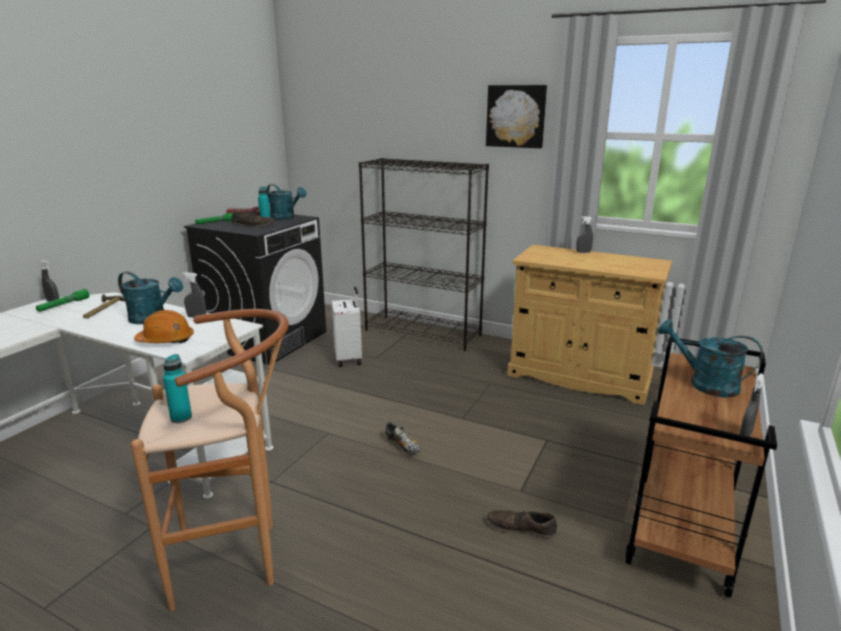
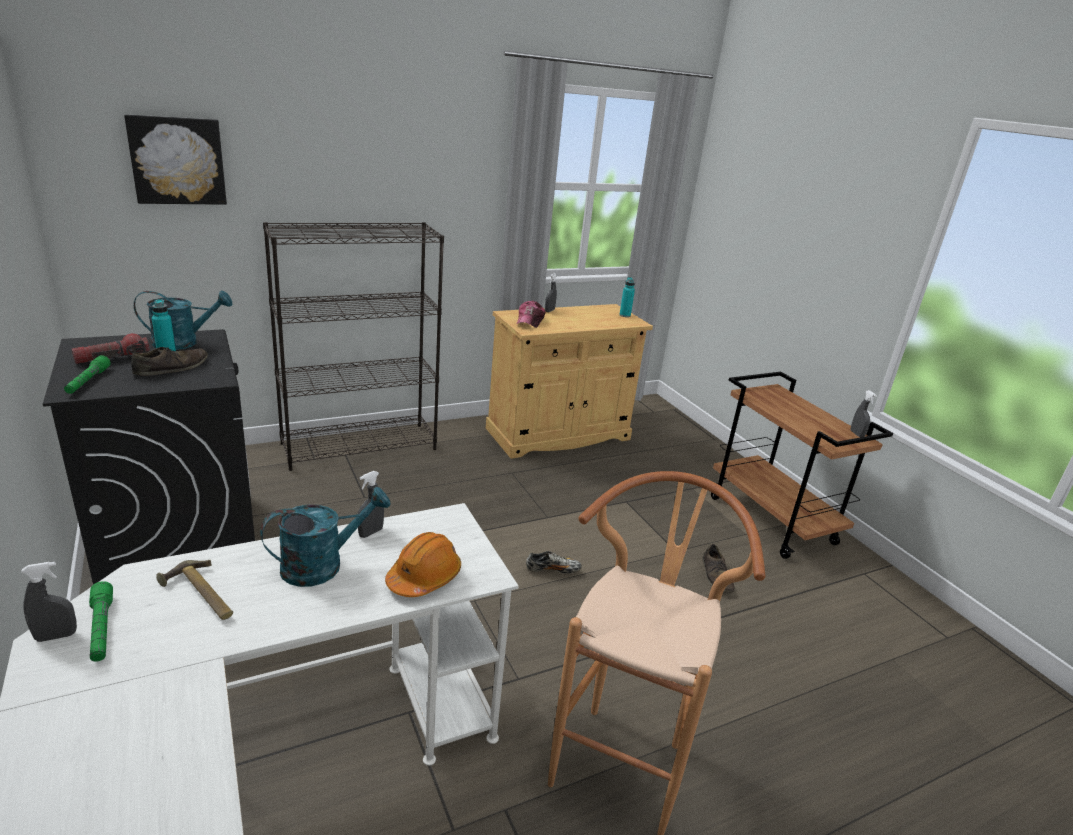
camera: 55 degrees left, 5 degrees up
turquoise bottle [163,354,192,423] -> turquoise bottle moved to [619,277,635,317]
white suitcase [332,287,362,367] -> none
picture [486,85,547,148] -> picture moved to [124,114,227,205]
brown shoe [487,510,557,538] -> brown shoe turned 60 degrees counterclockwise [702,544,734,592]
turquoise watering can [657,319,763,398] -> none
none -> cap [517,301,546,328]

